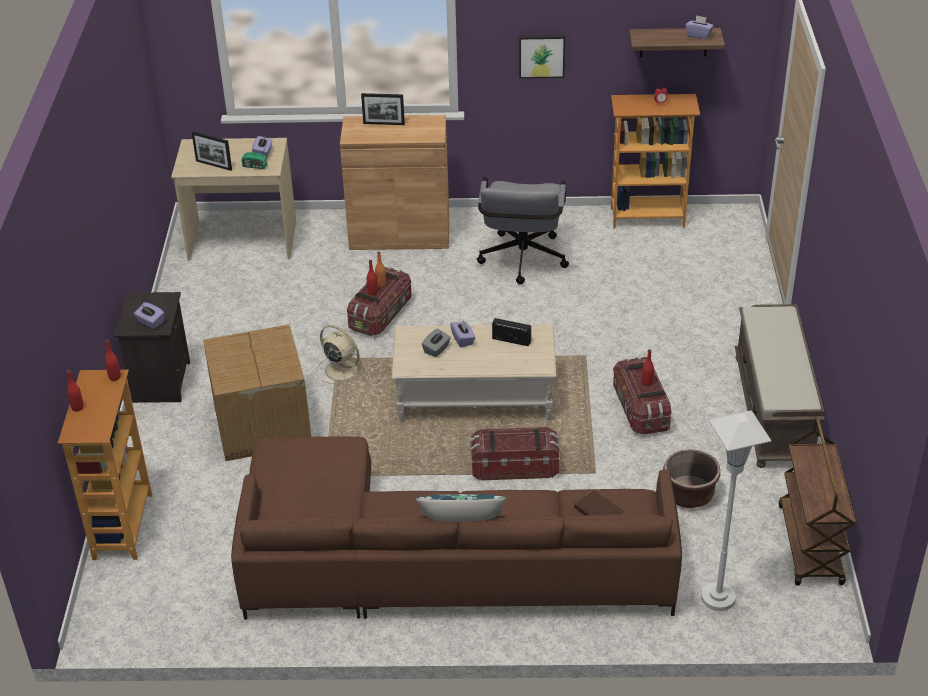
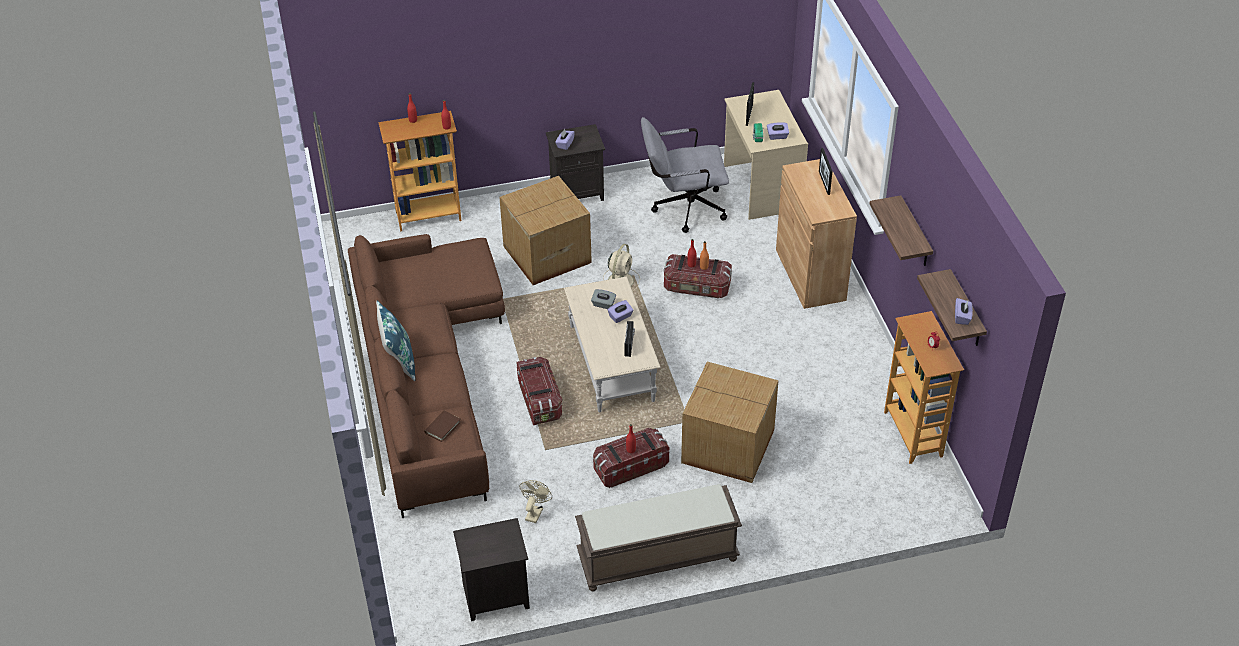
camera: 75 degrees right, 5 degrees up
grey office chair [477,177,569,284] -> grey office chair moved to [641,117,729,233]
picture [519,35,565,79] -> shelf [869,195,933,266]
brown planter [663,449,720,508] -> beige fan [519,480,552,523]
white floor lamp [701,410,771,611] -> none
brown cart [778,418,856,585] -> black nightstand [453,518,530,621]
none -> cardboard box [681,362,779,483]

